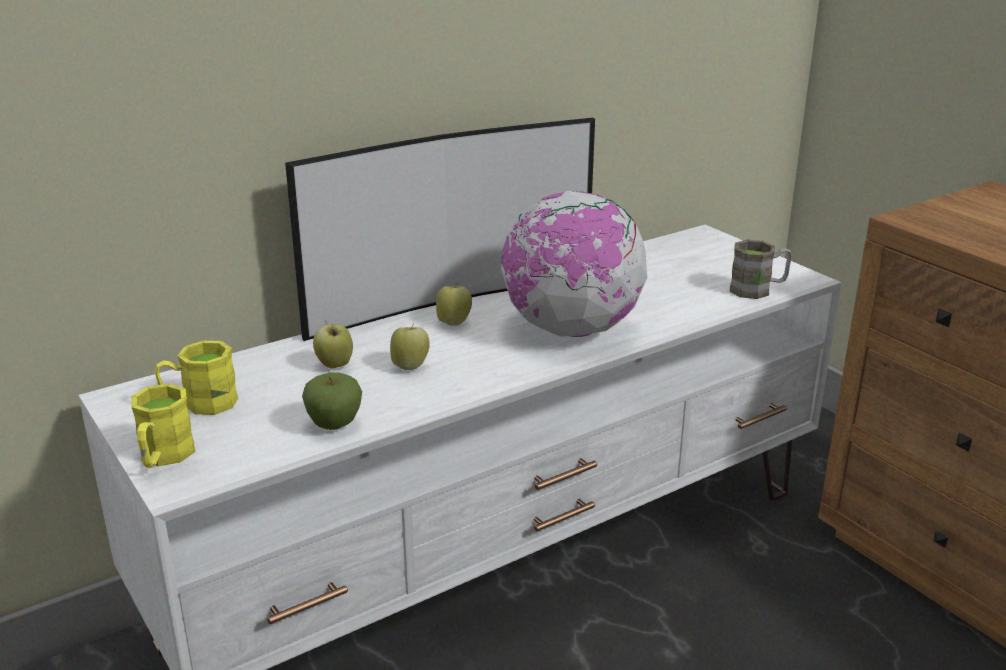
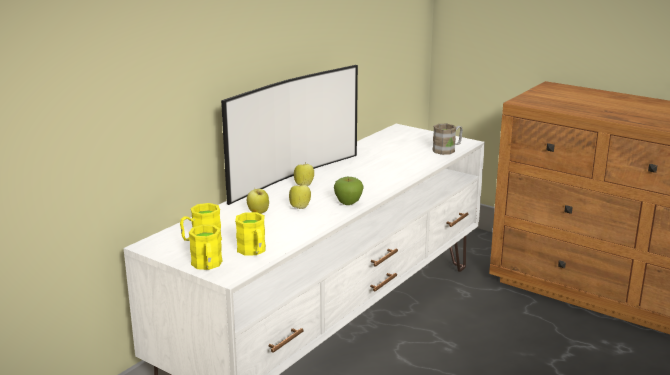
camera: 20 degrees left, 5 degrees down
apple [302,372,362,430] -> apple moved to [334,177,364,205]
globe [501,191,647,337] -> none
none -> yellow mug [235,212,266,256]

